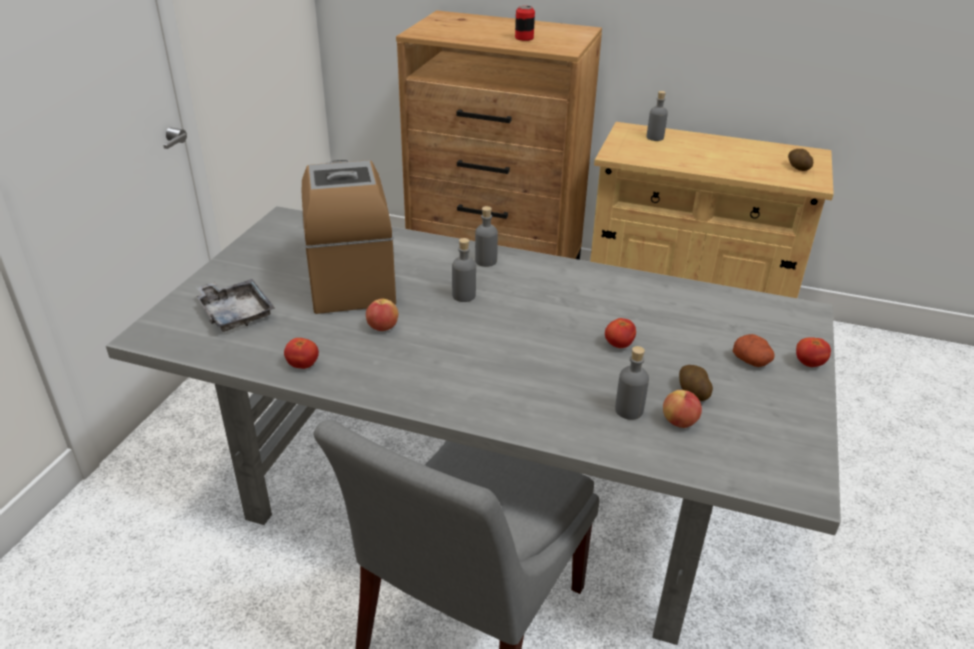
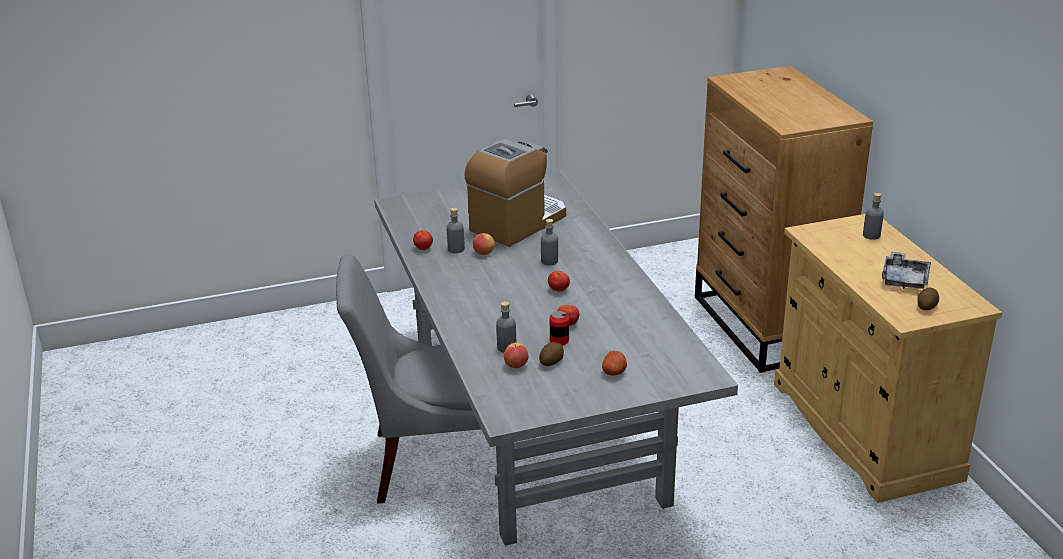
camera: 55 degrees right, 5 degrees down
grey tray [196,279,275,332] -> grey tray moved to [882,251,931,289]
grey bottle [475,206,498,267] -> grey bottle moved to [446,208,465,253]
can [515,6,535,41] -> can moved to [550,311,569,346]
tomato [796,337,831,367] -> tomato moved to [548,271,570,292]

